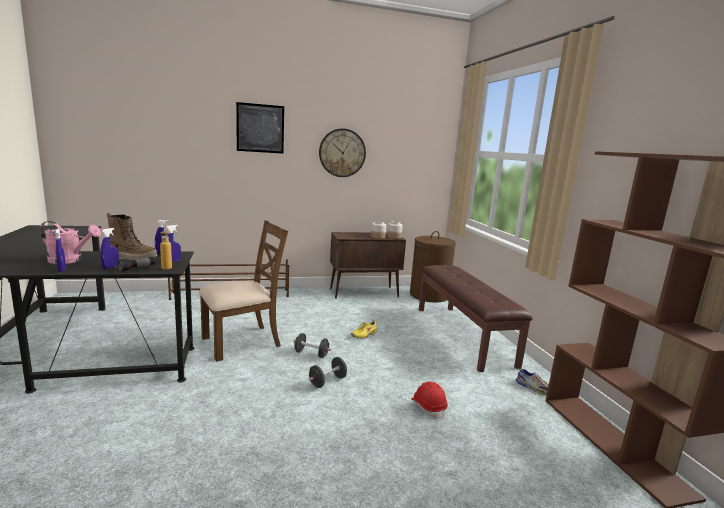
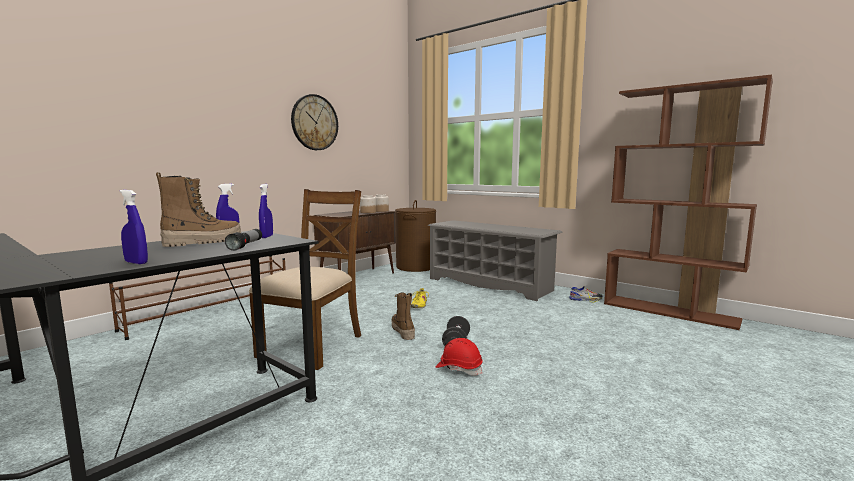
camera: 35 degrees left, 5 degrees down
pink watering can [40,221,101,264] -> none
blue spray bottle [100,228,119,269] -> none
bottle [160,228,172,270] -> none
picture [236,102,284,154] -> none
black dumbbell [293,333,331,358] -> boot [392,292,415,340]
red hard hat [411,382,448,419] -> red hard hat moved to [436,338,483,376]
brown bench [419,265,533,372] -> grey shoe rack [428,220,563,301]

